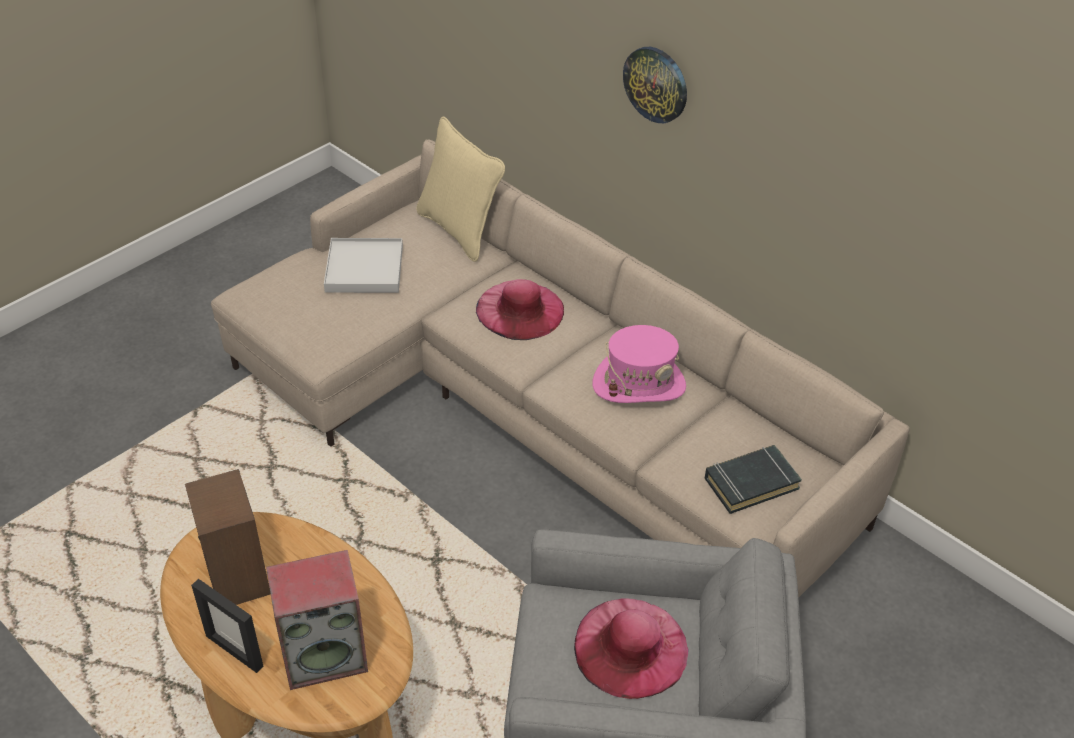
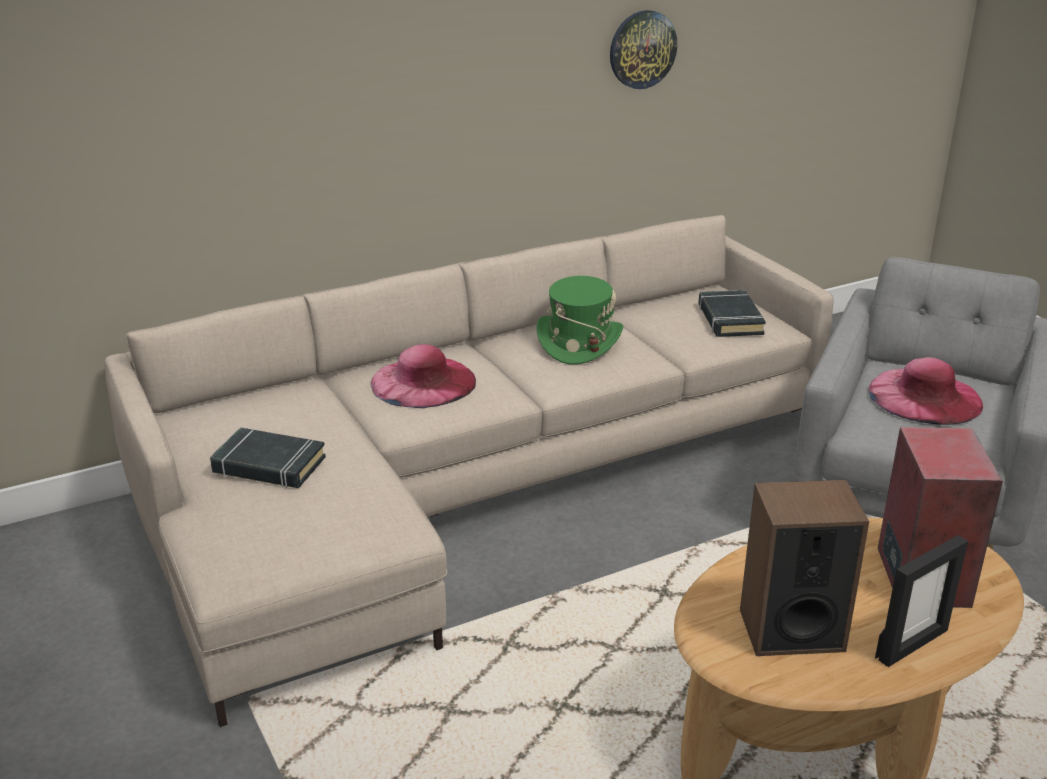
camera: 70 degrees left, 15 degrees down
white tray [324,238,403,293] -> black book [210,427,326,488]
beige pillow [416,117,505,262] -> none
pink hat [593,325,686,403] -> green hat [536,276,623,364]
wall clock [623,47,687,123] -> wall clock moved to [610,10,677,89]

